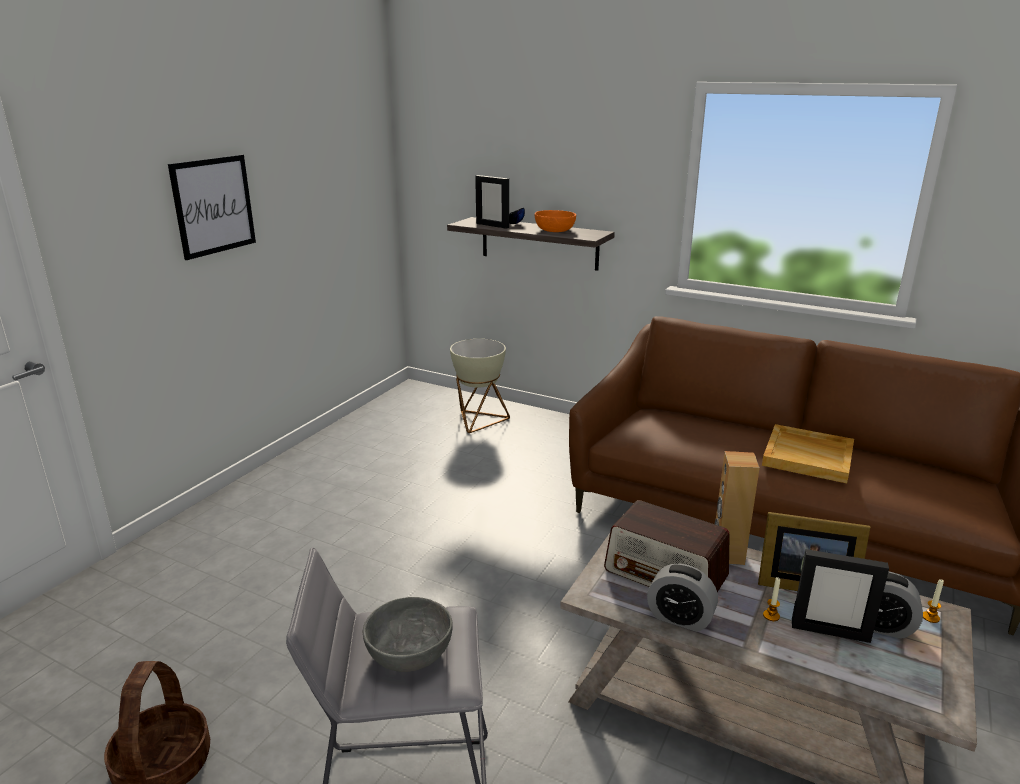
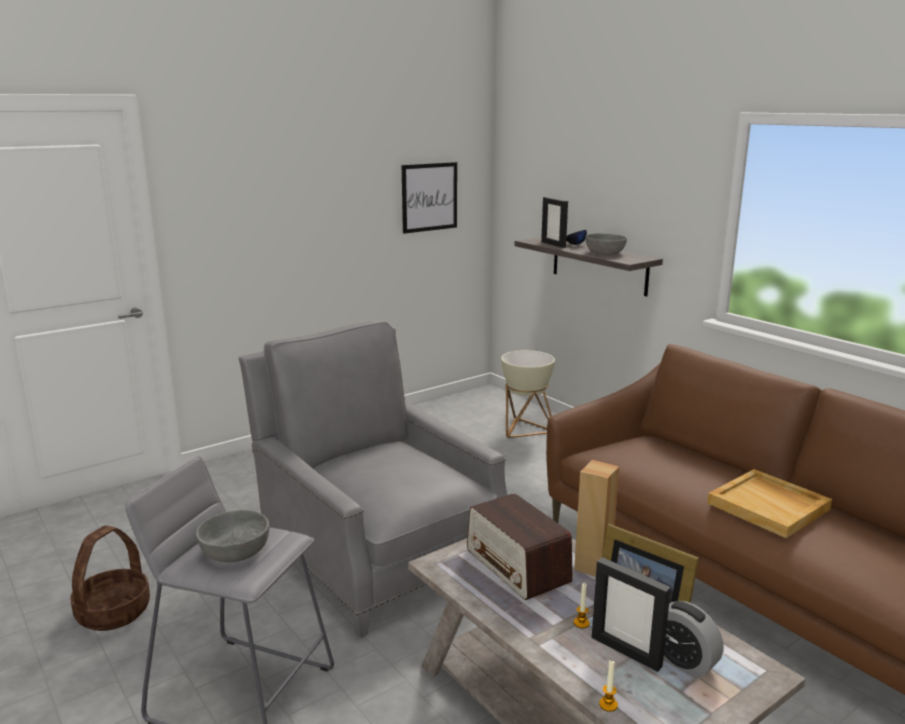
camera: 25 degrees right, 5 degrees down
picture [168,155,256,260] -> picture moved to [402,162,457,234]
orange bowl [535,210,576,232] -> grey bowl [586,233,627,255]
alarm clock [647,564,718,632] -> none
candle [923,579,944,623] -> candle moved to [599,660,618,712]
none -> grey armchair [239,320,507,638]

